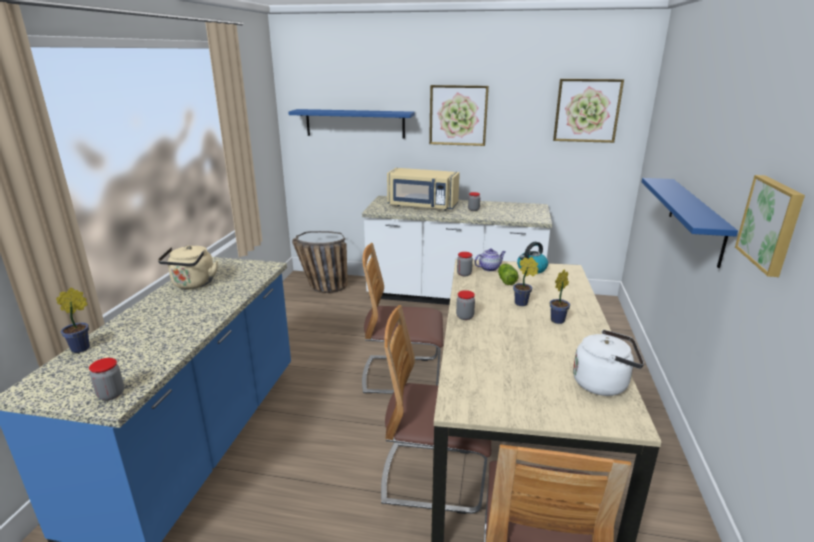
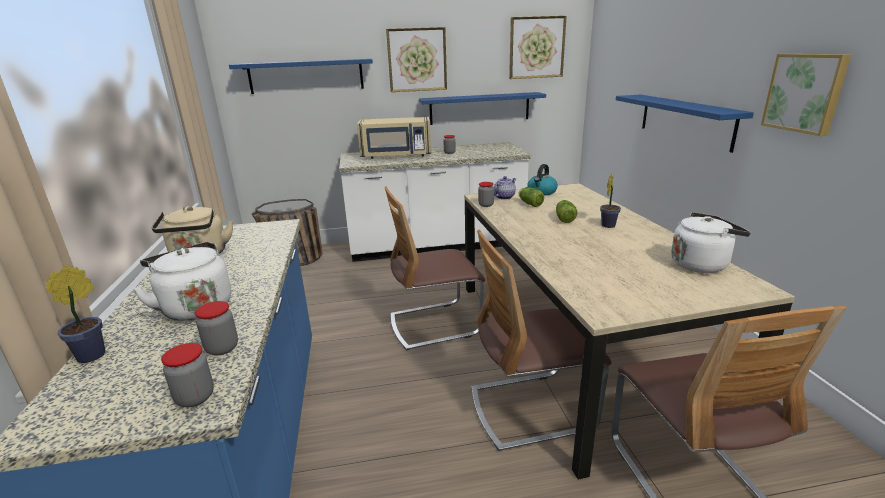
camera: 20 degrees left, 0 degrees up
jar [456,290,475,320] -> jar moved to [195,301,238,356]
potted plant [513,257,539,306] -> lettuce [556,200,577,223]
none -> white kettle [132,242,231,321]
none -> blue shelf [419,92,546,125]

